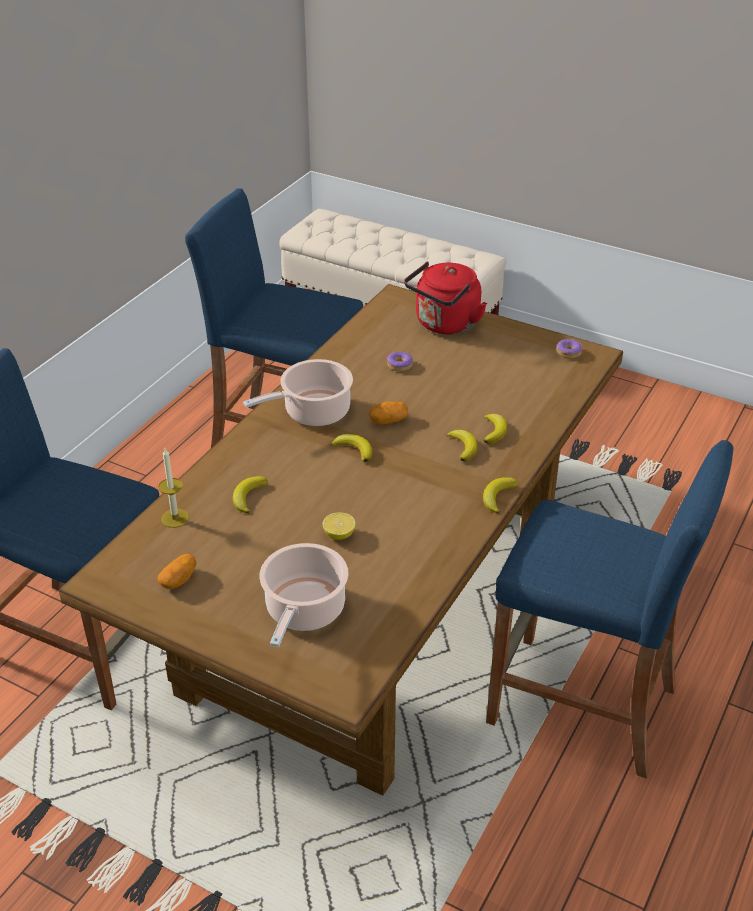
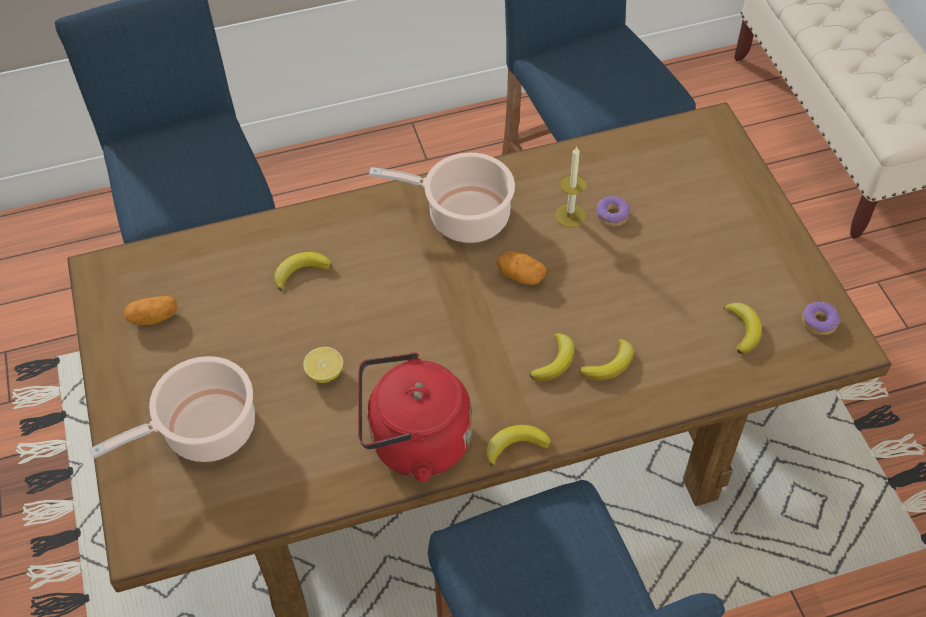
camera: 45 degrees right, 15 degrees up
candle [158,448,189,528] -> candle moved to [555,146,587,228]
banana [331,434,372,462] -> banana moved to [723,303,762,355]
red kettle [404,261,487,334] -> red kettle moved to [358,353,472,482]

